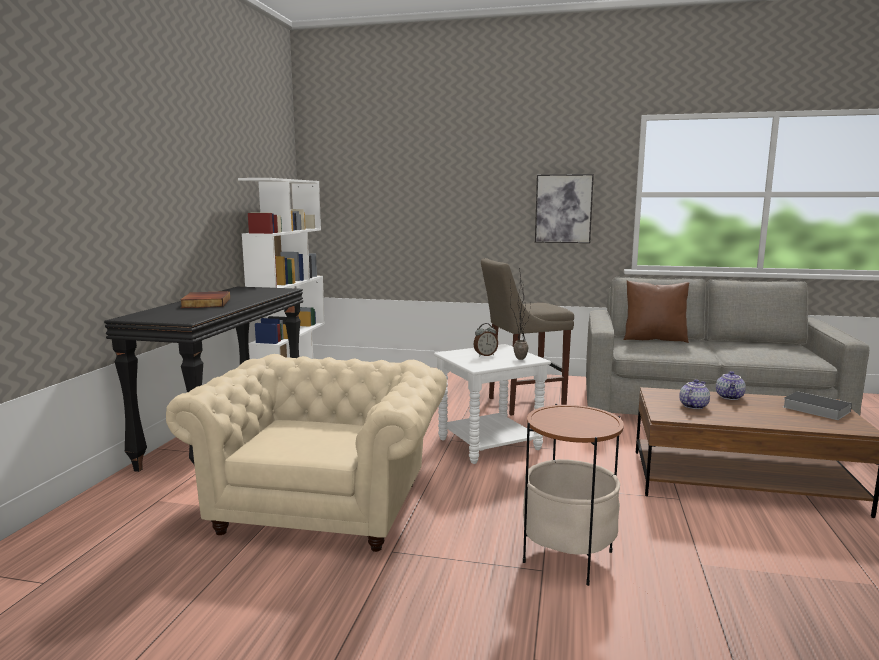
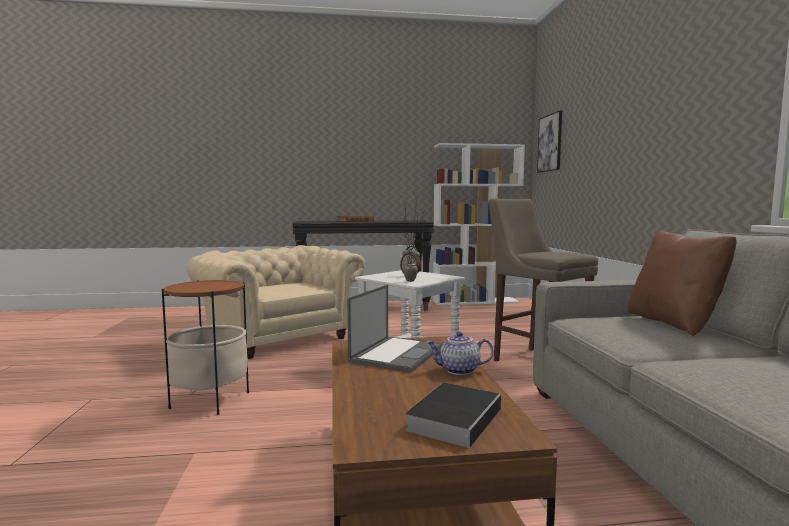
camera: 70 degrees right, 5 degrees down
beige armchair [166,354,447,552] -> beige armchair turned 120 degrees counterclockwise [186,245,365,359]
picture [535,174,594,243] -> picture moved to [537,110,562,173]
teapot [679,379,710,409] -> laptop [347,285,443,373]

